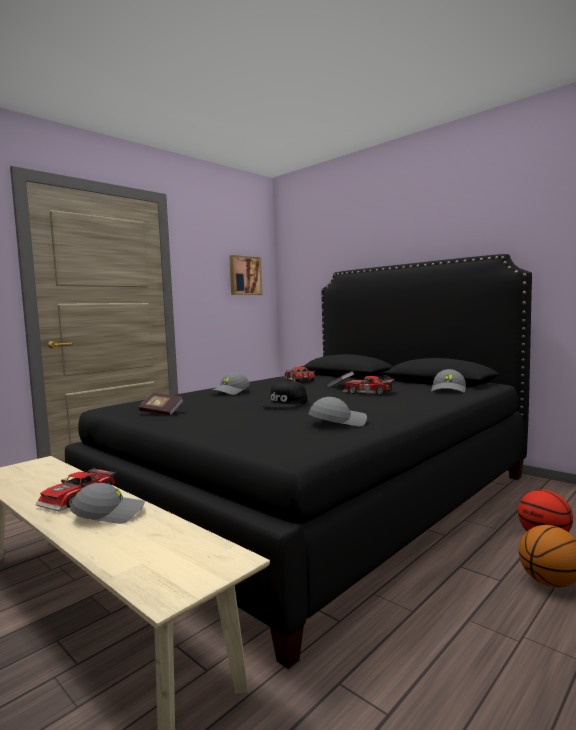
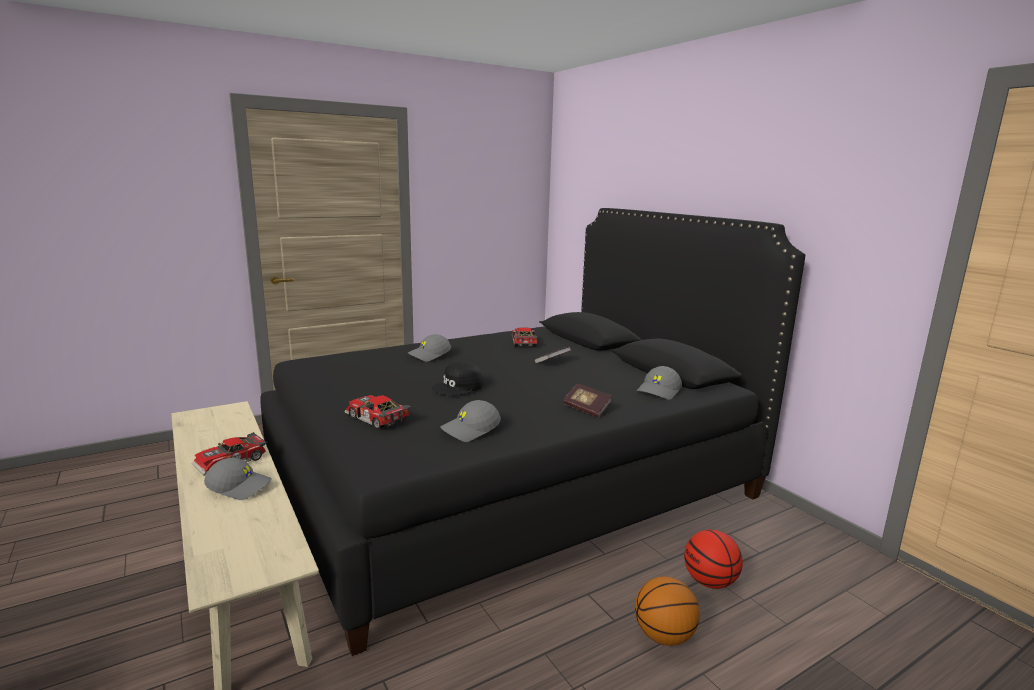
camera: 15 degrees right, 10 degrees up
book [139,393,184,416] -> book moved to [563,383,612,418]
picture [229,255,263,295] -> none
grey cap [308,397,367,426] -> grey cap turned 150 degrees clockwise [440,400,501,442]
toy car [342,376,394,395] -> toy car moved to [344,395,411,429]

